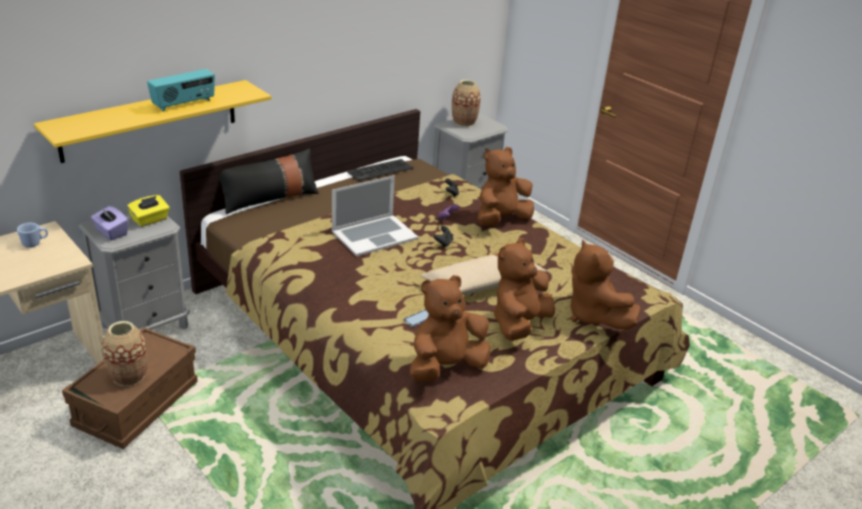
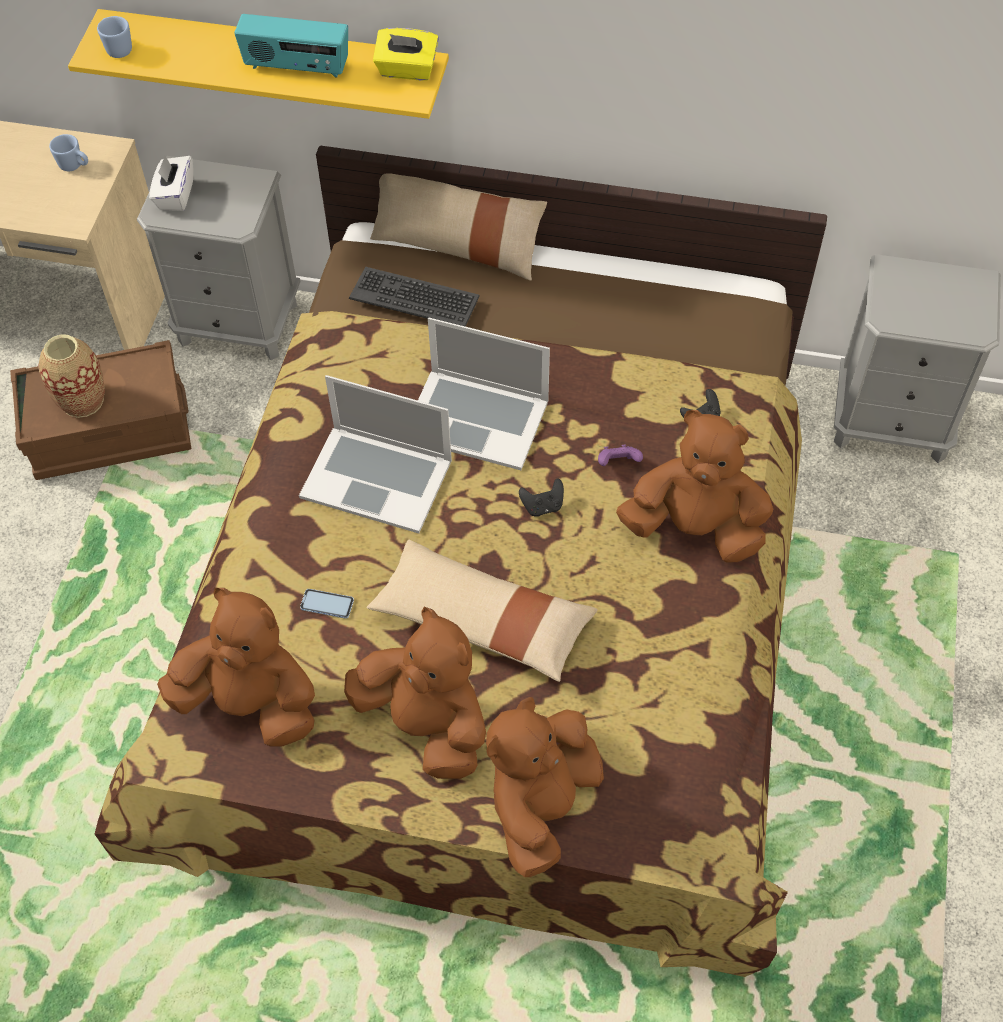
camera: 55 degrees right, 25 degrees up
purple tissue box [91,206,128,240] -> white tissue box [149,156,194,211]
yellow tissue box [127,195,170,227] -> yellow tissue box moved to [373,28,439,81]
black pillow [219,148,319,214] -> beige pillow [370,173,547,281]
keyboard [347,159,413,181] -> keyboard moved to [349,267,480,327]
vase [452,80,481,127] -> none
brown plush toy [494,238,555,341] -> brown plush toy turned 45 degrees clockwise [344,607,486,779]
none -> blue mug [97,16,132,58]
none -> laptop [299,375,452,533]

